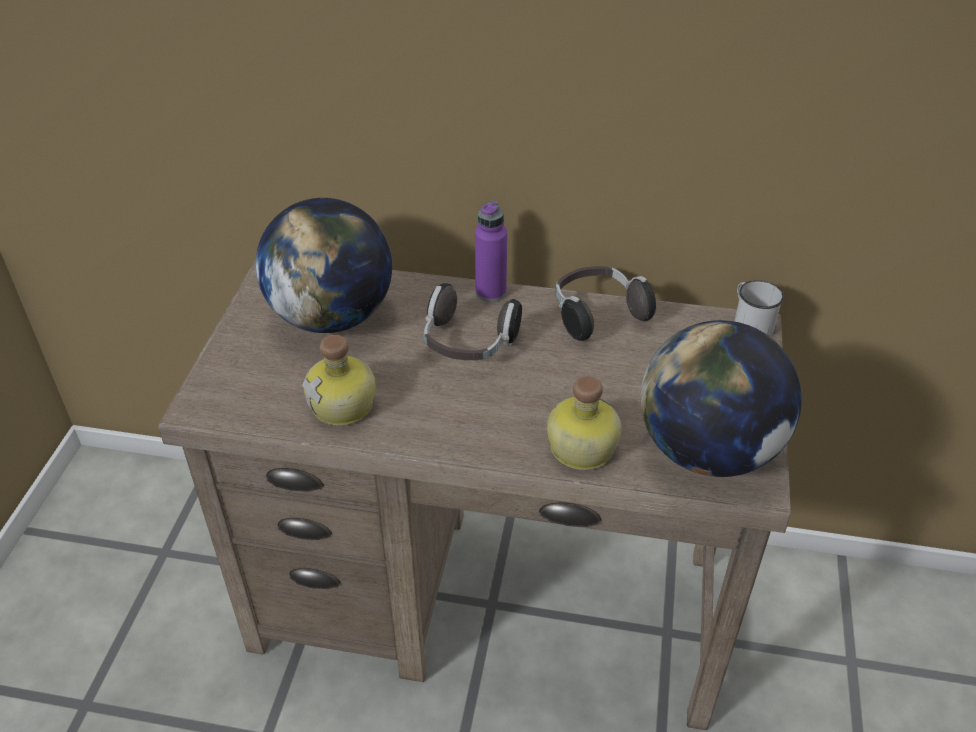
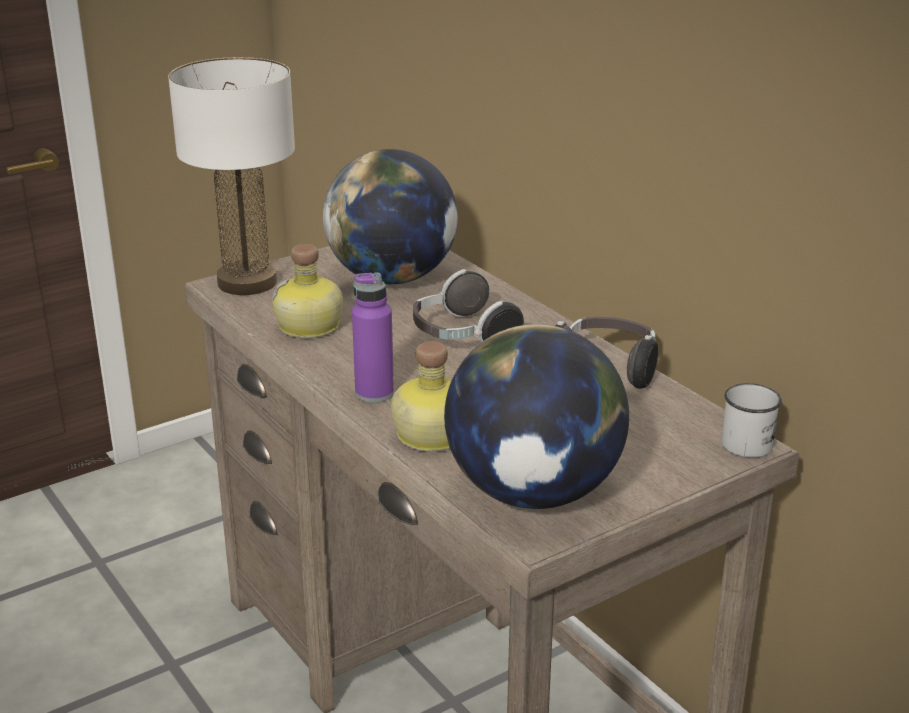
camera: 45 degrees right, 15 degrees down
purple bottle [475,201,507,302] -> purple bottle moved to [352,272,394,403]
none -> table lamp [168,57,295,295]

